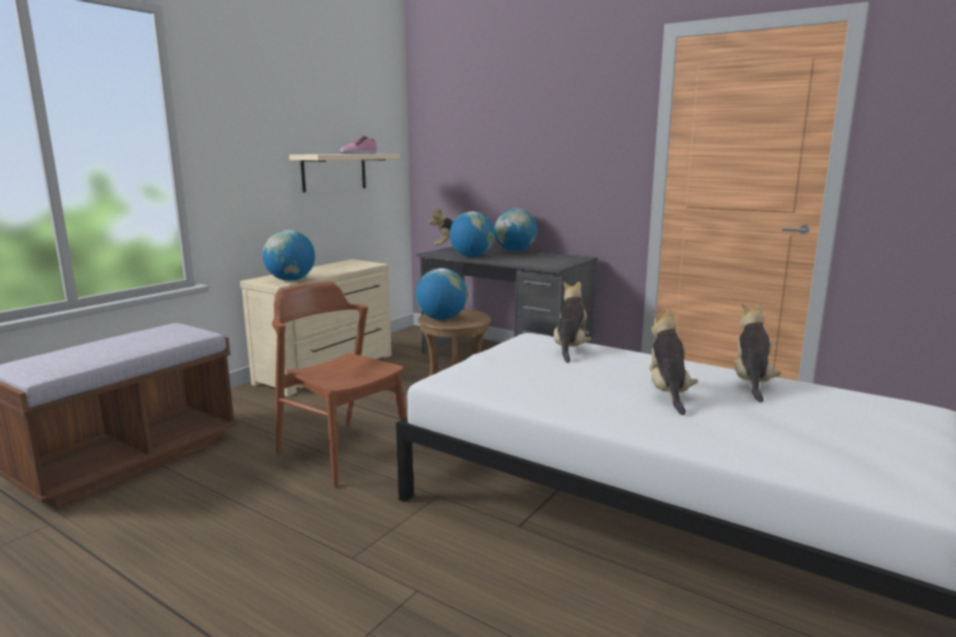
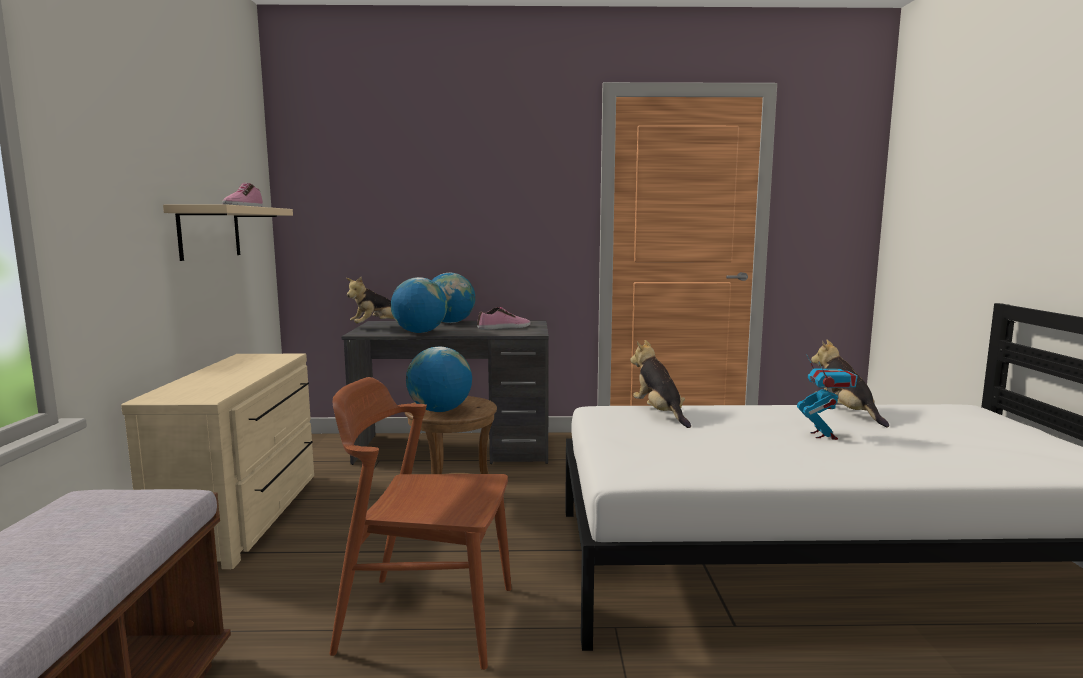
camera: 35 degrees left, 5 degrees down
globe [263,230,315,281] -> none
plush toy [649,309,698,415] -> toy robot [797,354,858,440]
none -> shoe [477,307,531,330]

